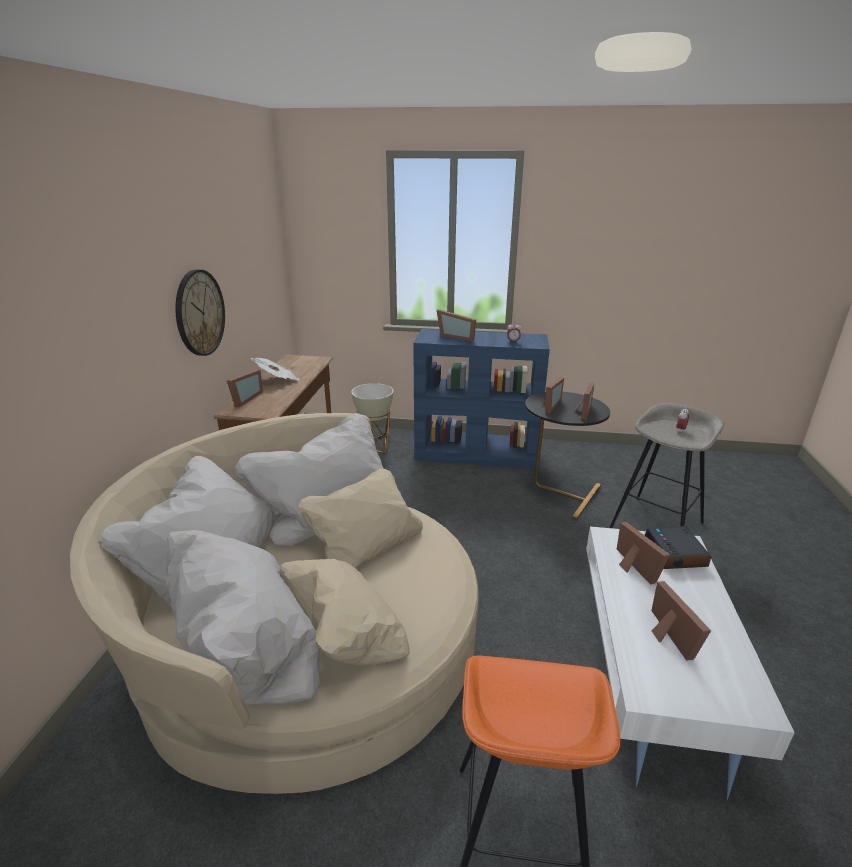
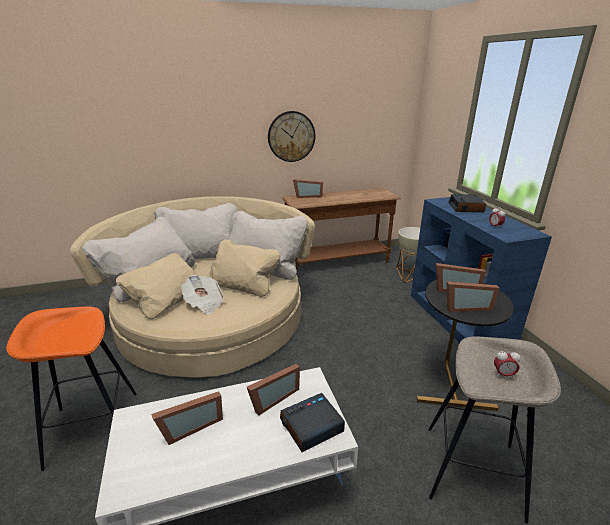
camera: 65 degrees right, 0 degrees up
newspaper [250,358,300,381] -> newspaper moved to [181,275,225,314]
picture frame [437,309,476,341] -> alarm clock [449,194,486,212]

